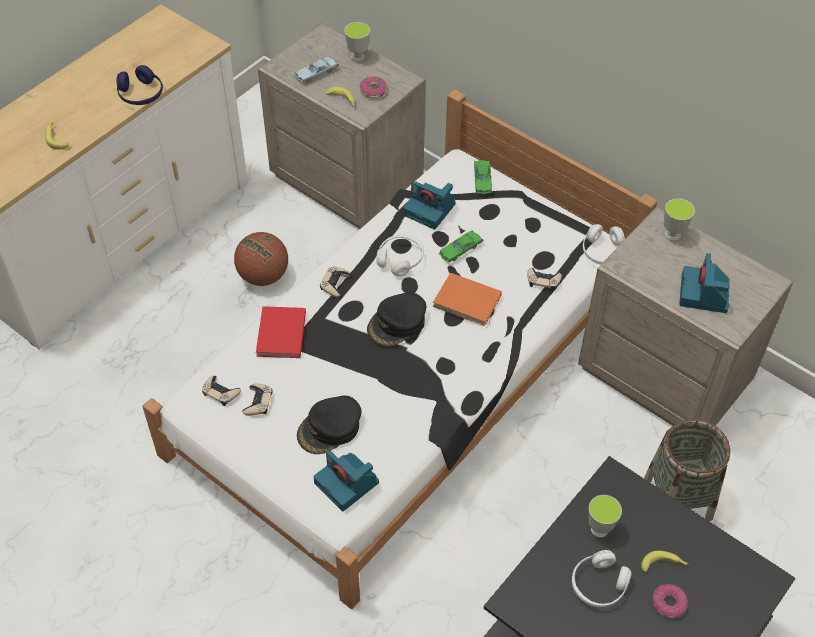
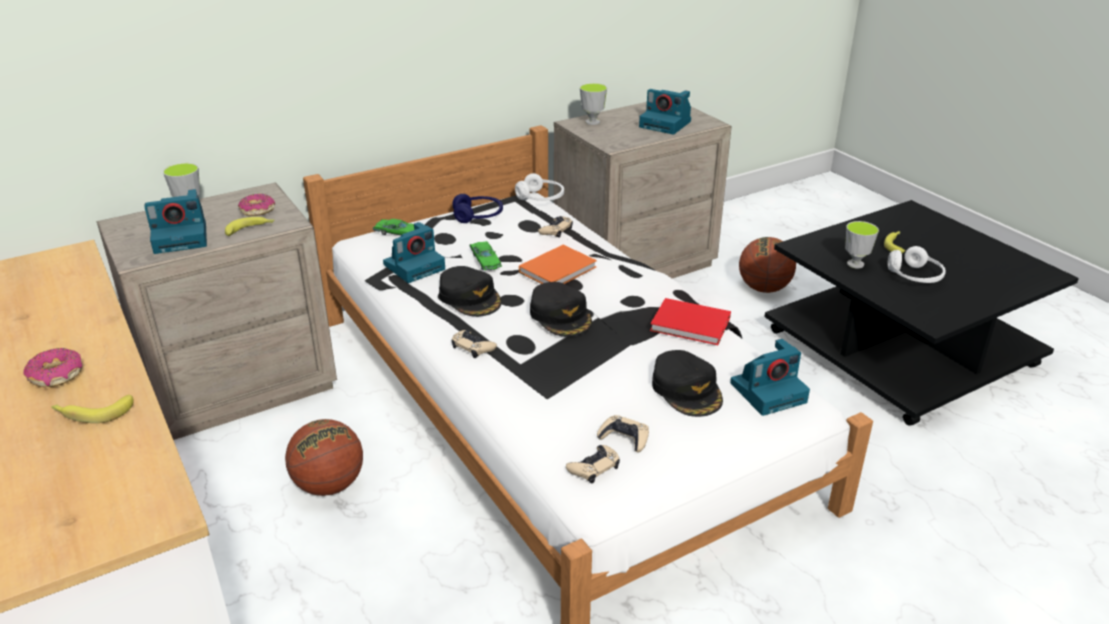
camera: 70 degrees left, 20 degrees down
blue headphones [116,65,163,105] -> blue headphones moved to [452,194,503,223]
red book [256,306,306,358] -> red book moved to [650,298,731,345]
blue toy car [295,56,339,83] -> camera [144,189,207,254]
white headphones [376,234,424,277] -> black cap [439,266,502,317]
basket [644,419,731,521] -> basketball [739,237,796,293]
donut [653,584,688,618] -> donut moved to [23,348,83,387]

